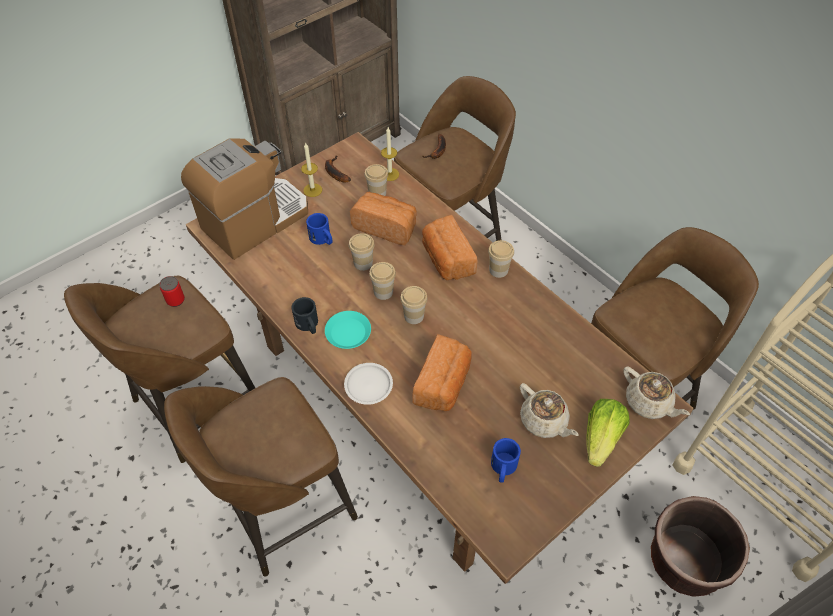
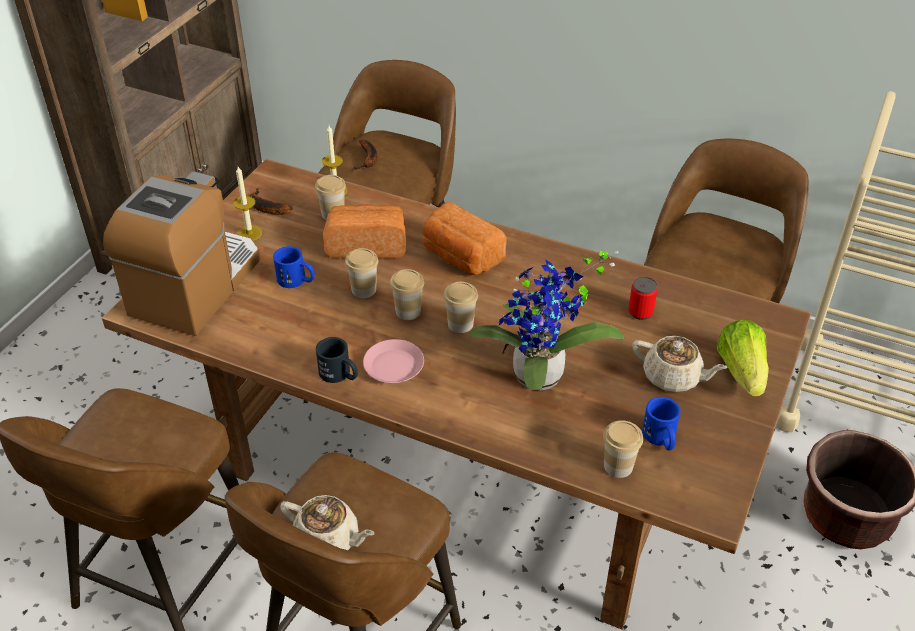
camera: 25 degrees left, 10 degrees down
can [159,276,185,307] -> can moved to [628,277,657,320]
turquoise plate [325,311,371,349] -> pink plate [363,339,424,383]
white plate [344,363,393,405] -> none
bread [412,334,472,411] -> potted plant [470,251,624,390]
cup [488,240,514,278] -> cup moved to [603,420,643,478]
beige teapot [623,366,690,419] -> beige teapot moved to [280,495,374,550]

